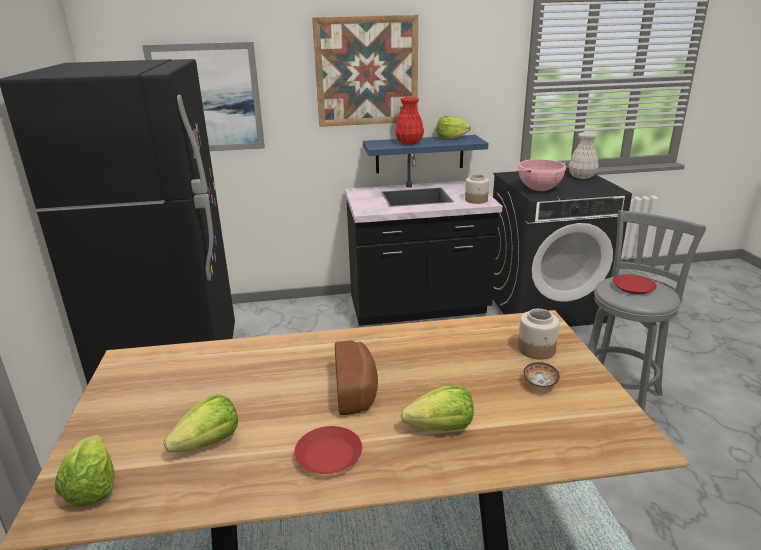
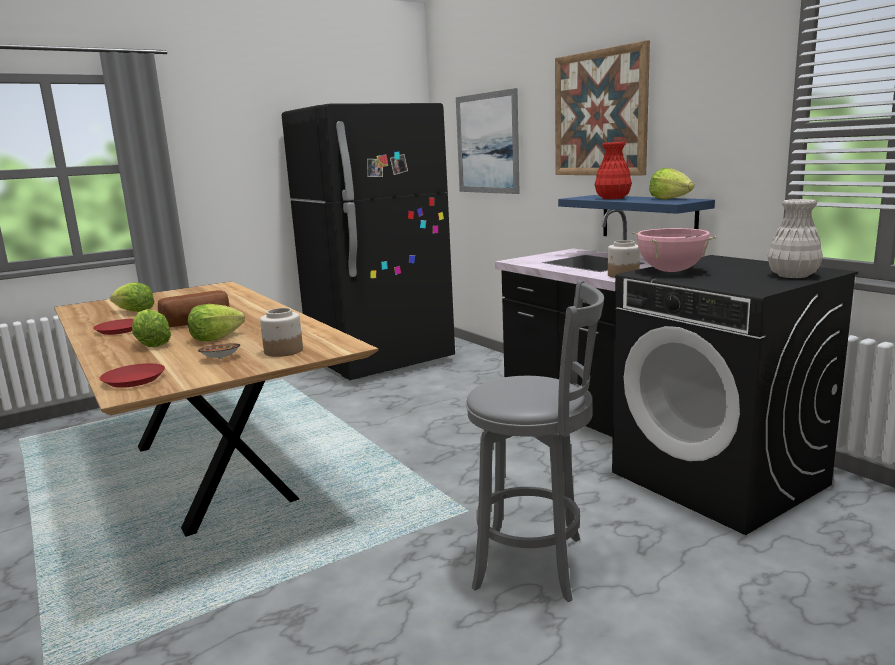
camera: 65 degrees right, 10 degrees down
lettuce [55,435,115,507] -> lettuce moved to [188,304,245,341]
red plate [613,274,657,295] -> red plate moved to [100,363,165,388]

